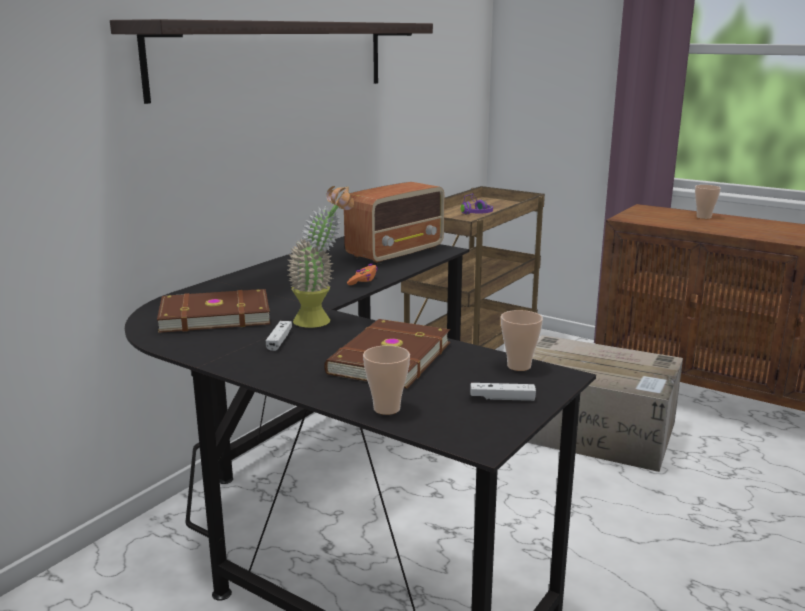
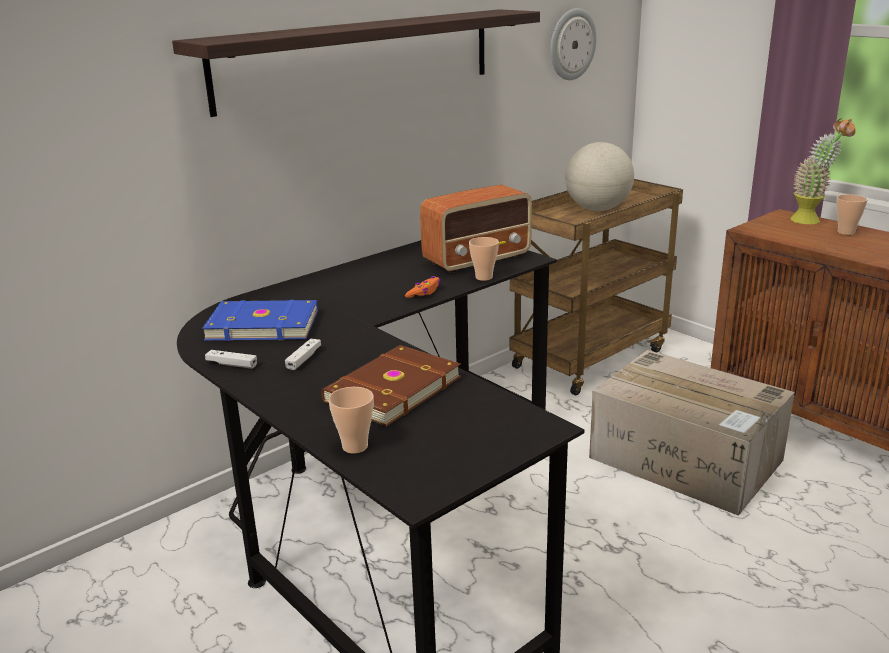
camera: 15 degrees right, 5 degrees up
brown book [157,289,270,333] -> blue book [202,300,318,341]
potted plant [287,186,354,328] -> potted plant moved to [790,118,856,224]
purple headphones [461,193,493,214] -> globe [565,142,634,211]
white game controller [470,383,536,401] -> white game controller moved to [205,350,257,369]
cup [501,310,543,371] -> cup moved to [469,237,499,281]
none -> wall clock [550,8,597,80]

